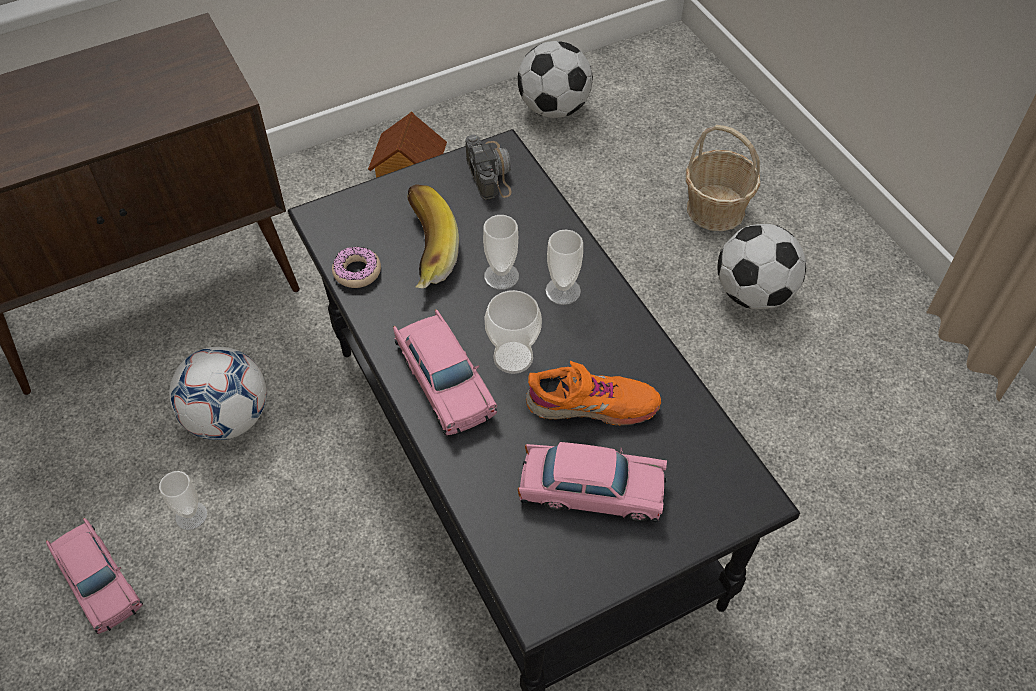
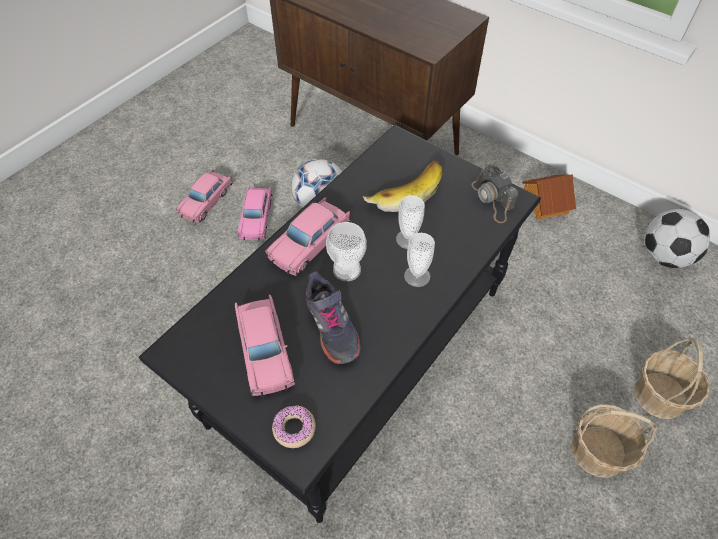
camera: 65 degrees right, 0 degrees up
cup [159,471,207,530] -> pink toy car [237,186,272,240]
donut [332,246,381,288] -> donut moved to [272,405,316,448]
camera [466,135,512,200] -> camera turned 105 degrees clockwise [471,164,518,223]
orange shoe [526,361,661,426] -> grey shoe [306,271,360,364]
football [717,224,806,309] -> basket [571,404,657,478]

